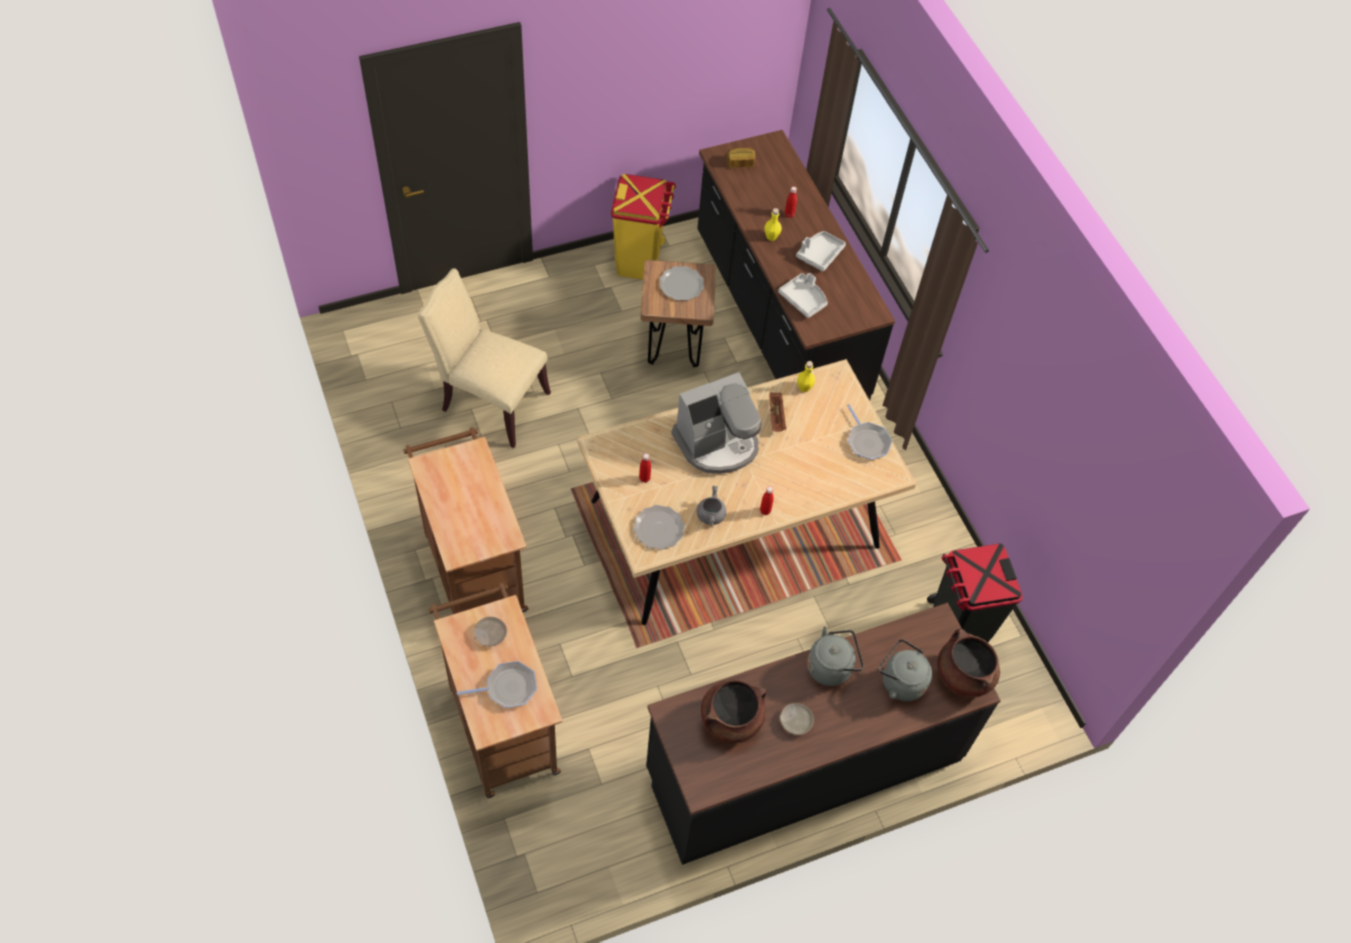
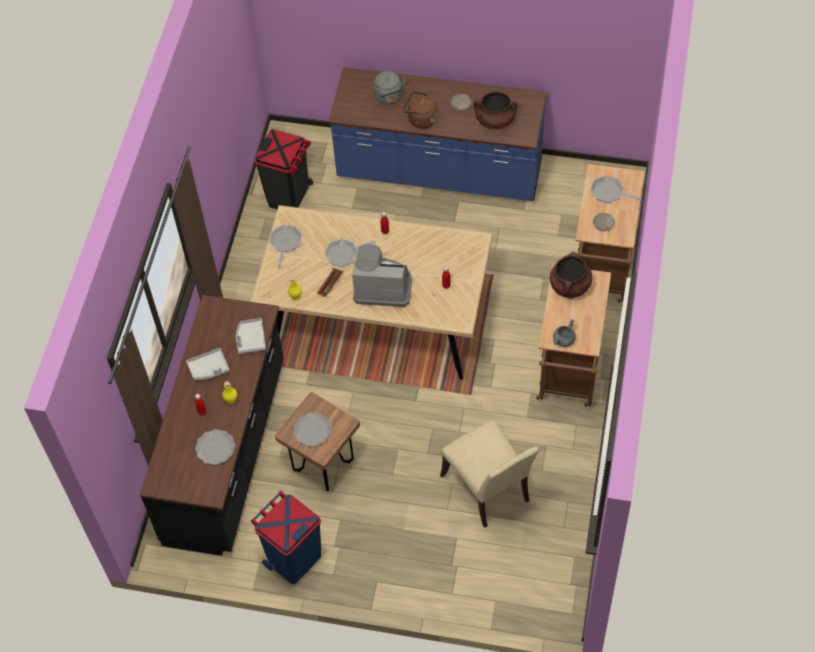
camera: 140 degrees left, 0 degrees up
yellow trash can [611,174,676,280] -> blue trash can [251,490,321,584]
plate [633,505,685,550] -> plate moved to [195,429,235,465]
black counter [646,603,1001,865] -> blue counter [328,67,547,201]
grey cooking pot [697,486,726,525] -> grey cooking pot moved to [553,319,576,347]
bread [726,148,755,168] -> none
grey kettle [807,626,864,686] -> brown kettle [403,91,437,129]
brown cooking pot [937,629,1000,698] -> brown cooking pot moved to [550,252,592,299]
none -> frying pan [325,239,375,267]

